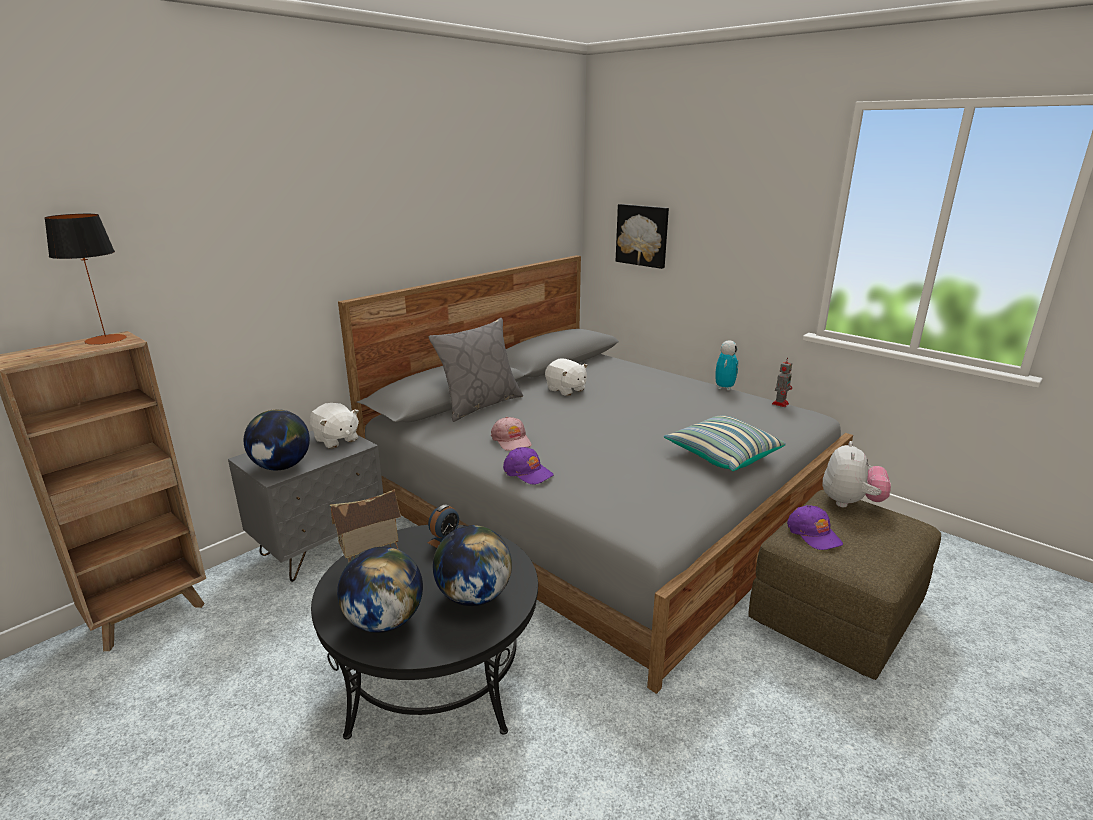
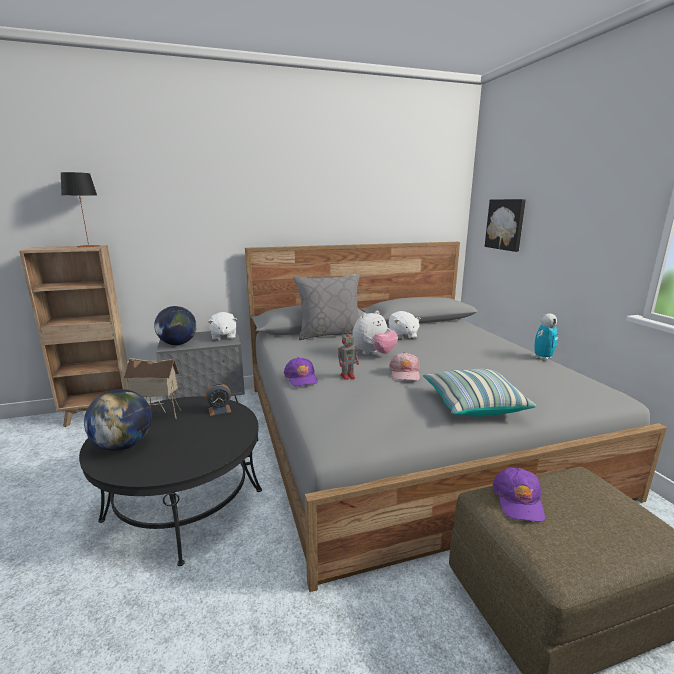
camera: 30 degrees right, 5 degrees down
globe [433,525,512,606] -> none
pink cap [491,417,532,451] -> pink cap moved to [389,352,420,381]
toy robot [772,357,792,407] -> toy robot moved to [338,330,359,380]
plush toy [823,441,891,507] -> plush toy moved to [352,310,398,355]

